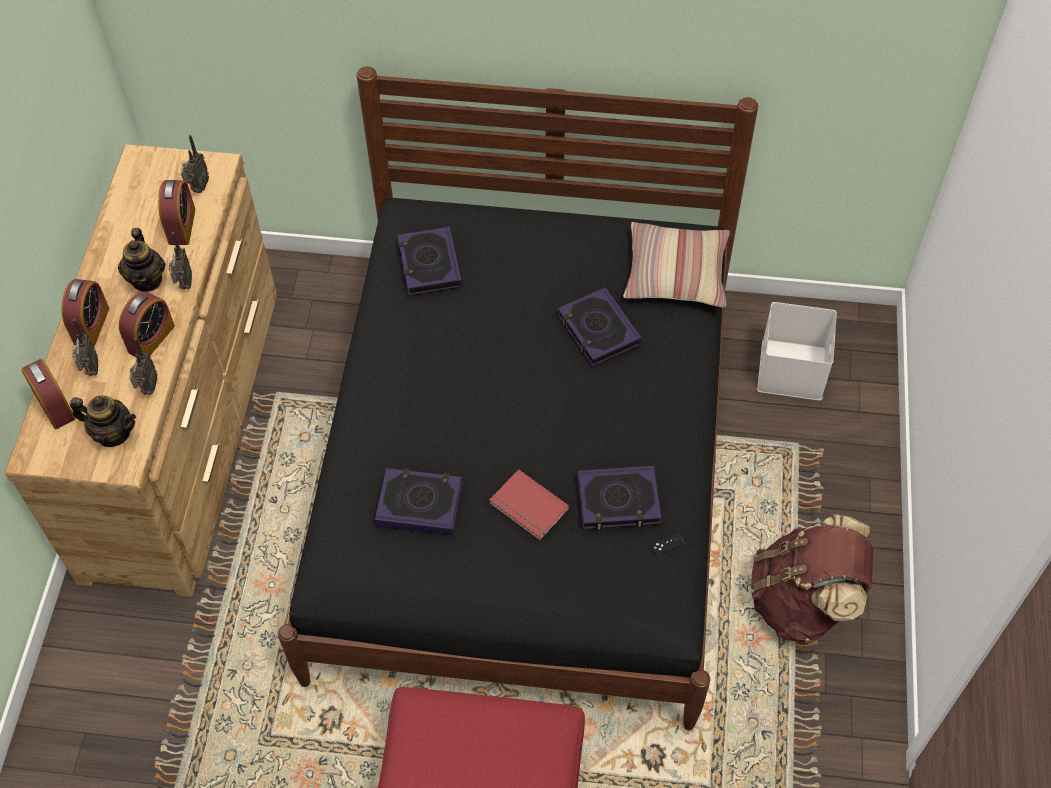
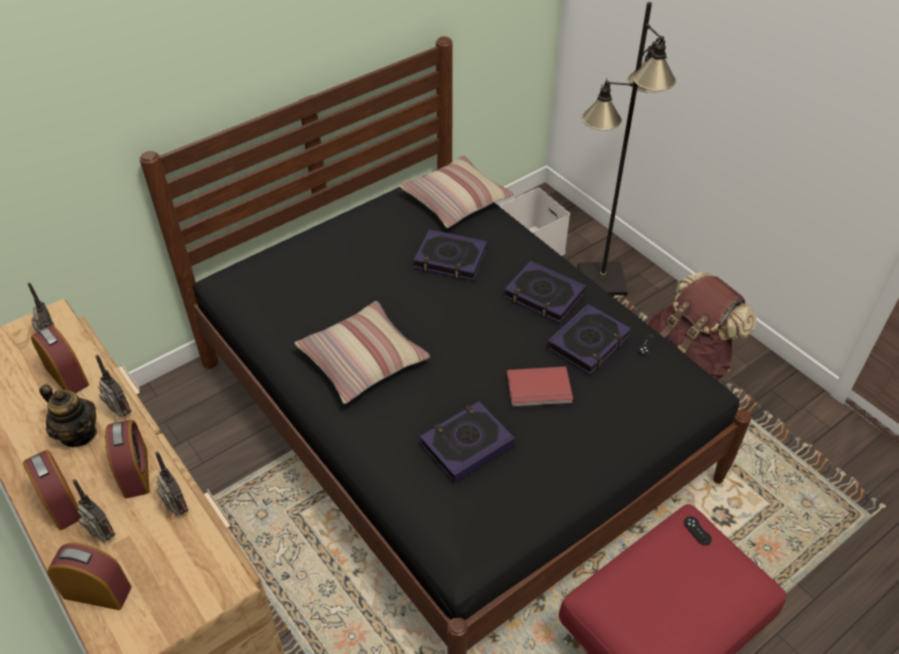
camera: 45 degrees left, 10 degrees down
teapot [70,395,136,447] -> none
book [397,227,462,296] -> book moved to [504,261,586,323]
none -> pillow [294,301,430,404]
none -> black floor lamp [577,2,676,296]
none -> black game controller [684,516,712,545]

